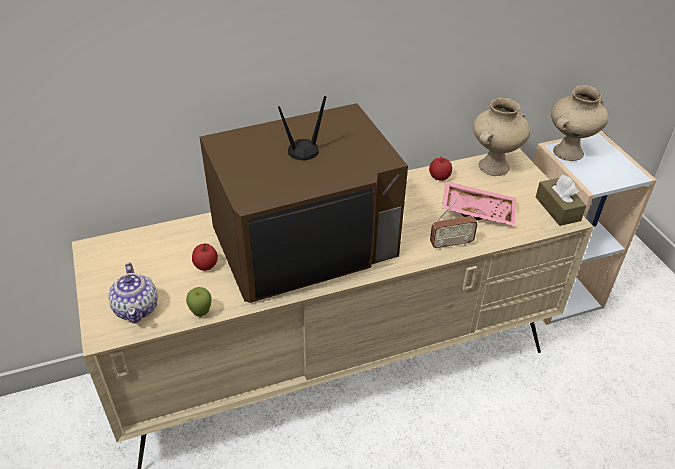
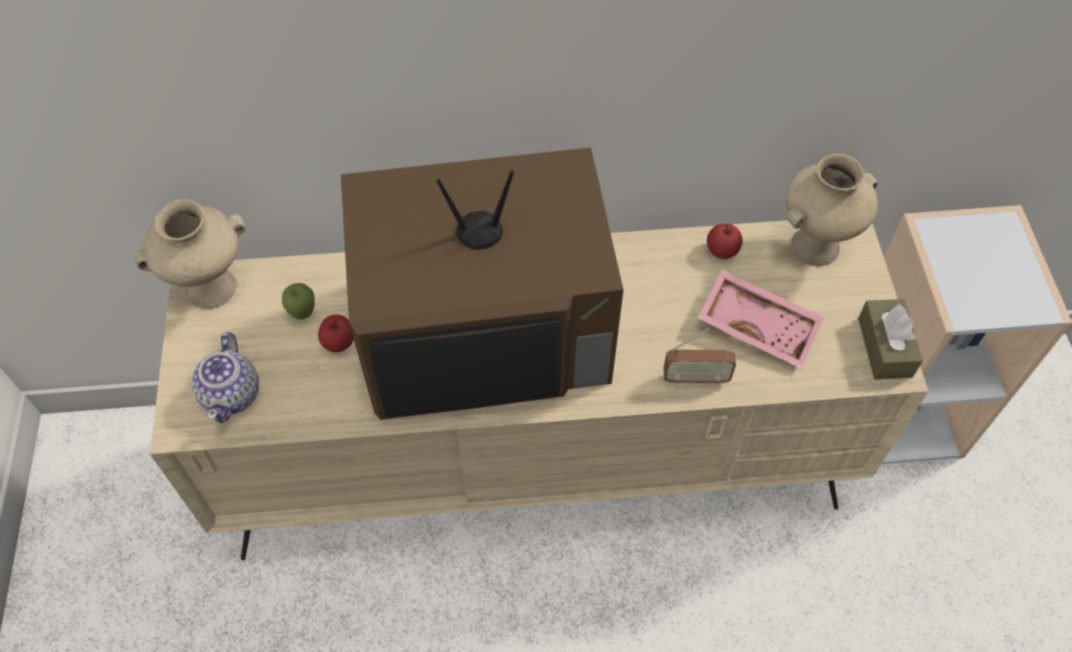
camera: 15 degrees right, 15 degrees up
apple [186,287,211,317] -> apple moved to [282,283,315,320]
beige vase [551,85,609,161] -> beige vase moved to [135,199,245,308]

